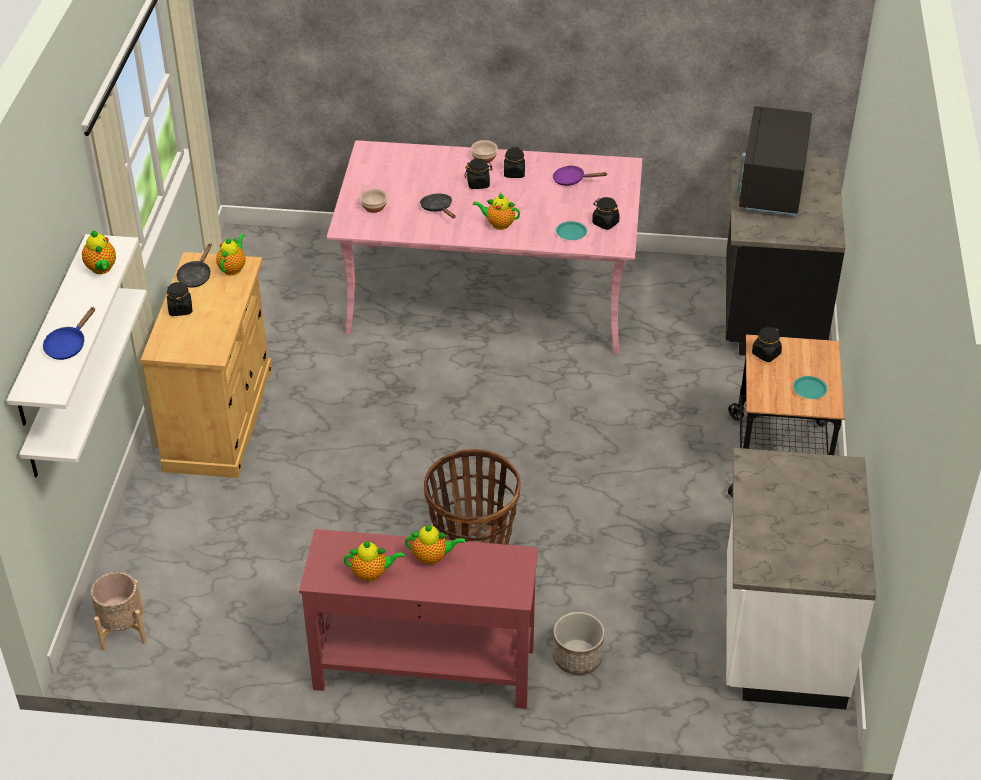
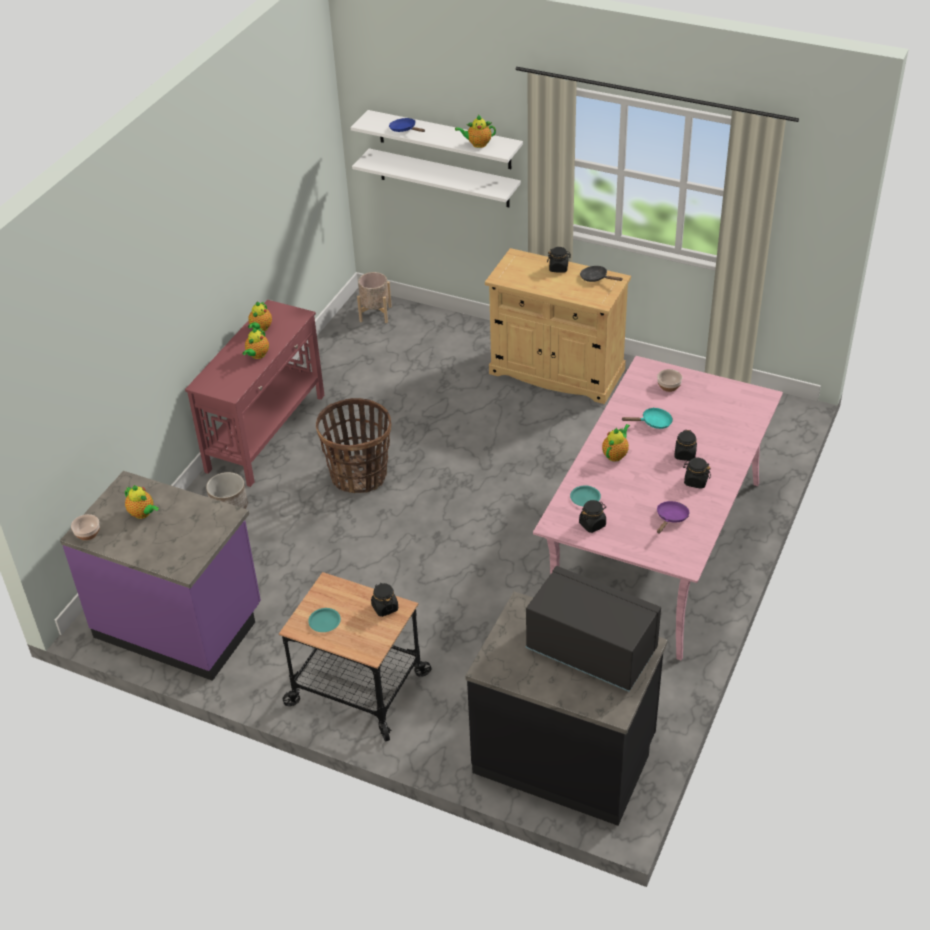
camera: 110 degrees right, 0 degrees up
teapot [216,234,245,276] -> teapot moved to [125,485,159,519]
black frying pan [420,194,456,219] -> turquoise frying pan [621,408,673,429]
bowl [471,140,498,162] -> bowl moved to [71,514,100,540]
white counter [726,448,876,709] -> purple counter [60,471,261,681]

